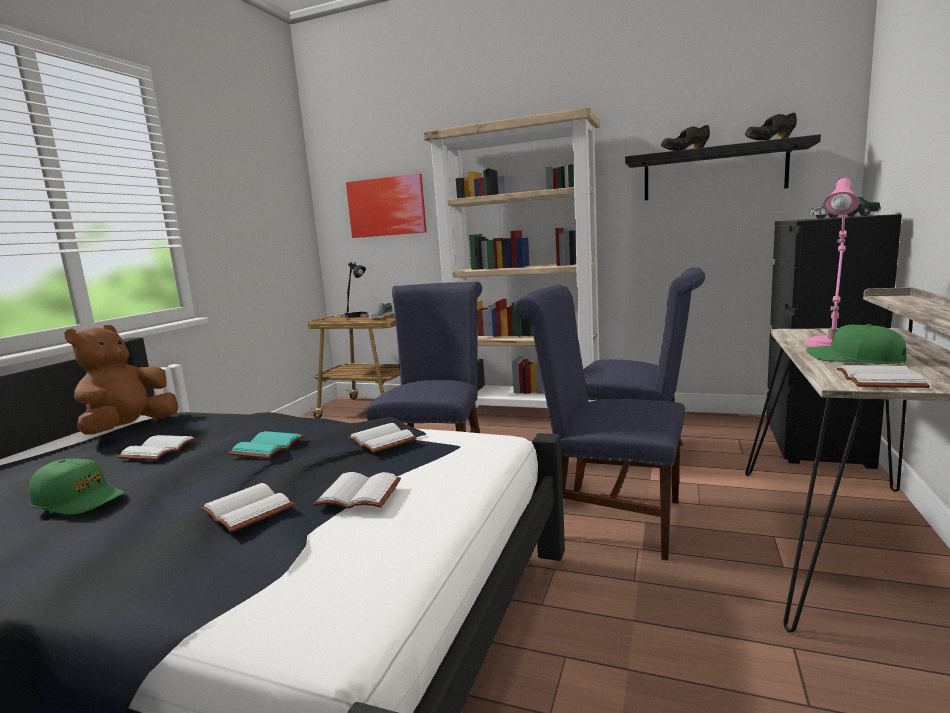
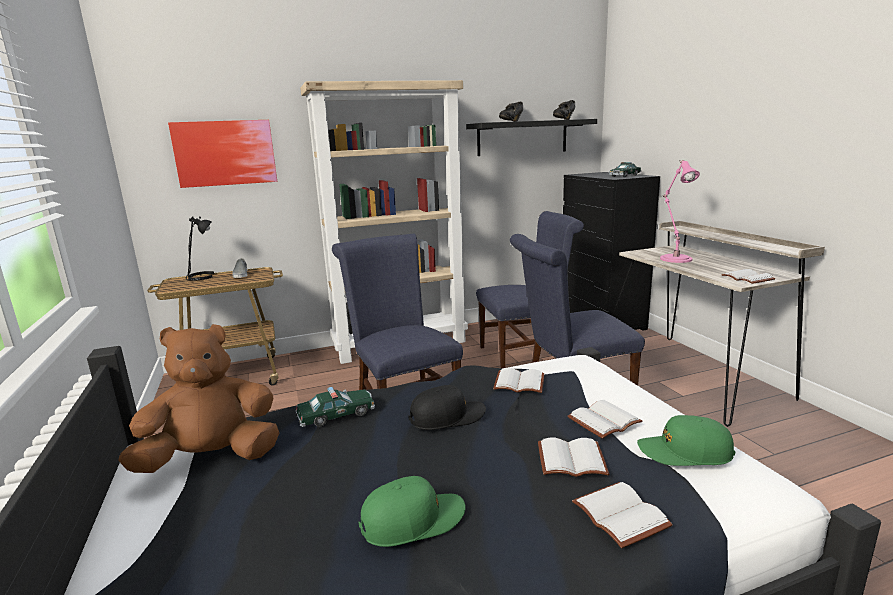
camera: 40 degrees left, 5 degrees up
brown plush toy [64,325,178,435] -> brown plush toy turned 90 degrees clockwise [118,324,279,473]
white book [117,435,197,460] -> white book moved to [572,482,673,548]
turquoise book [228,431,306,458] -> black cap [409,385,486,430]
green cap [806,324,907,364] -> green cap moved to [637,415,735,466]
none -> toy car [295,387,375,427]

